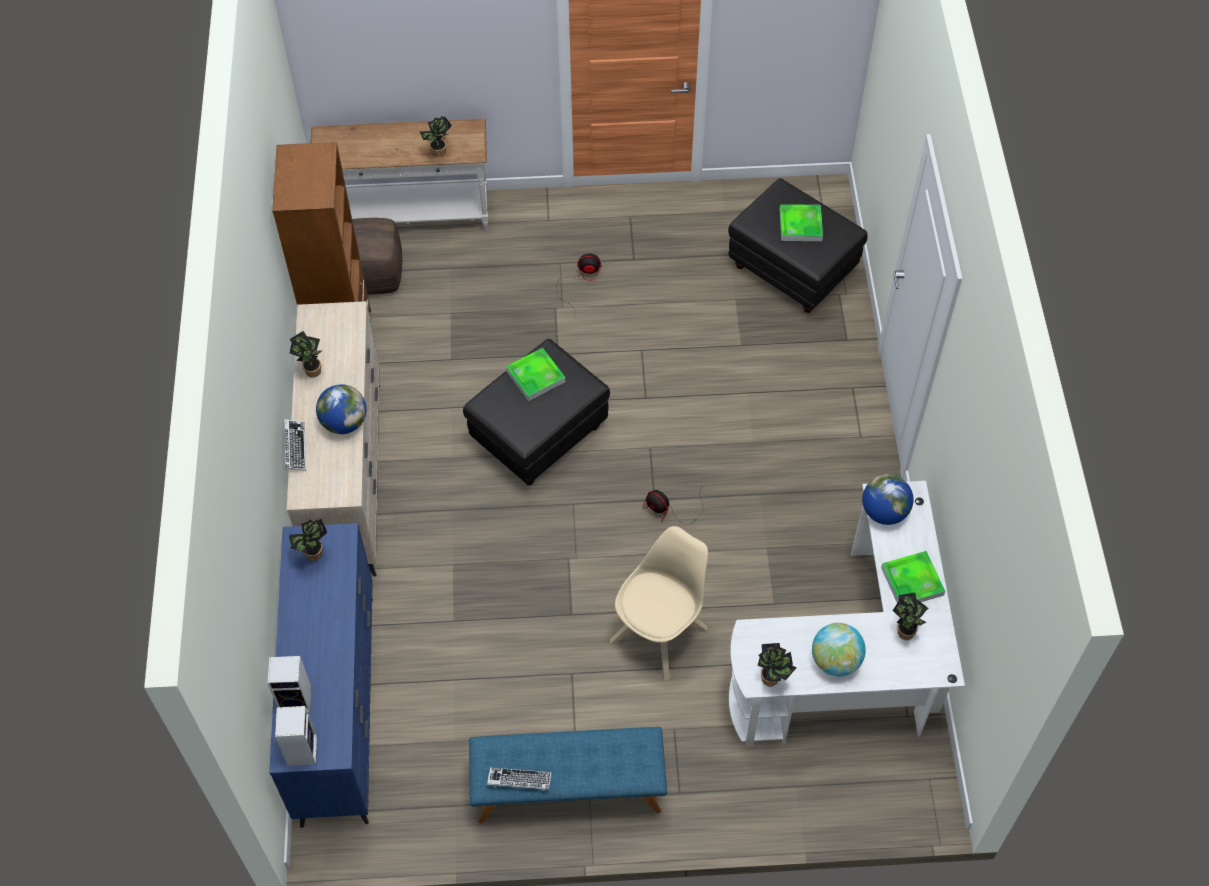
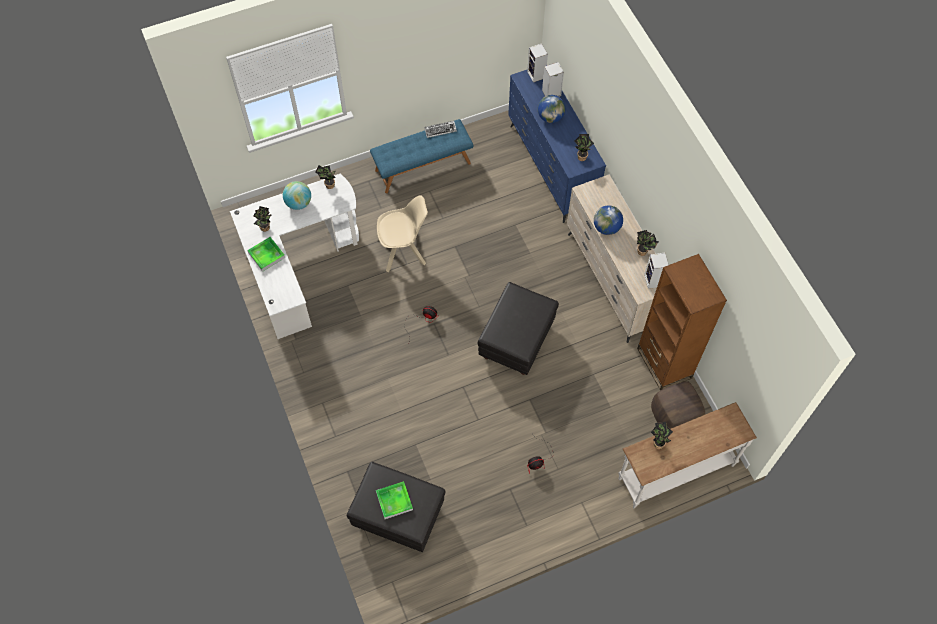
camera: 160 degrees right, 5 degrees up
keyboard [283,419,306,471] -> none
tray [506,348,565,401] -> none
beige chair [610,526,708,680] -> beige chair turned 120 degrees counterclockwise [377,195,428,272]
globe [862,474,914,525] -> globe moved to [538,95,565,123]
none -> speaker [644,253,669,289]

